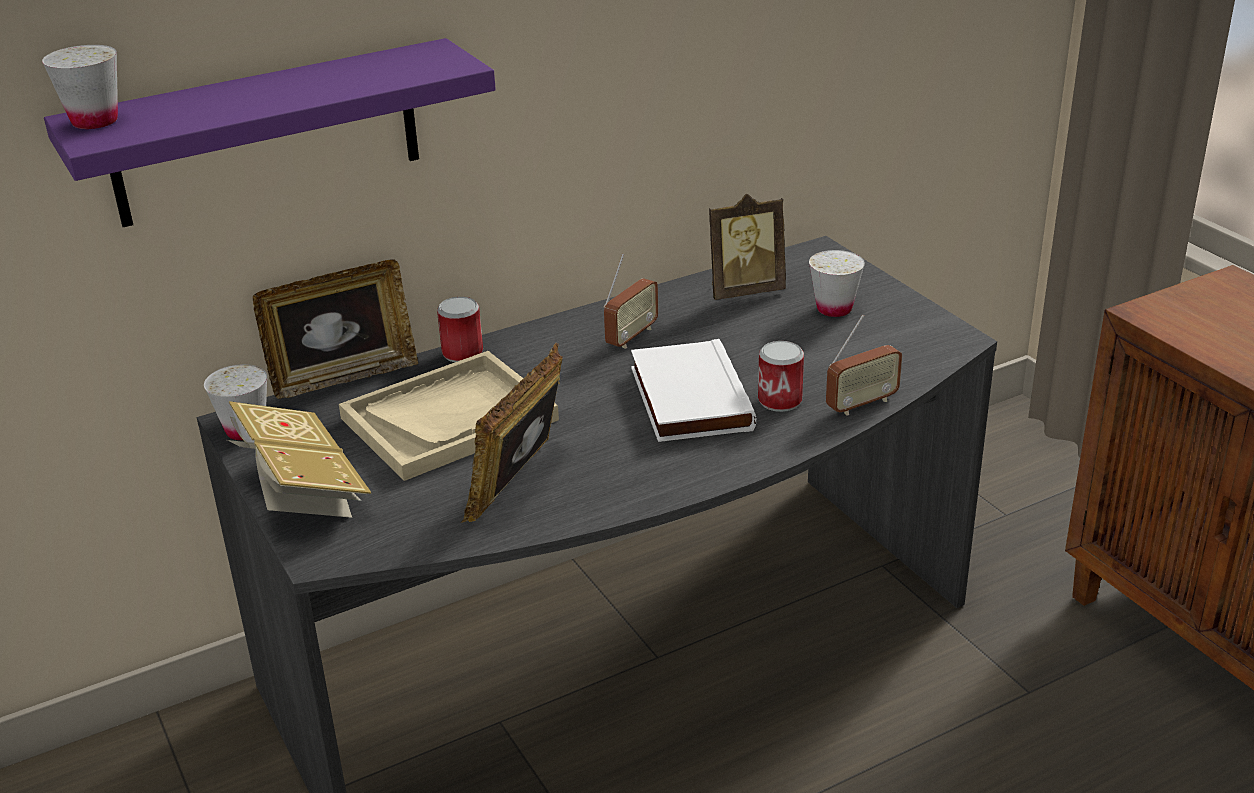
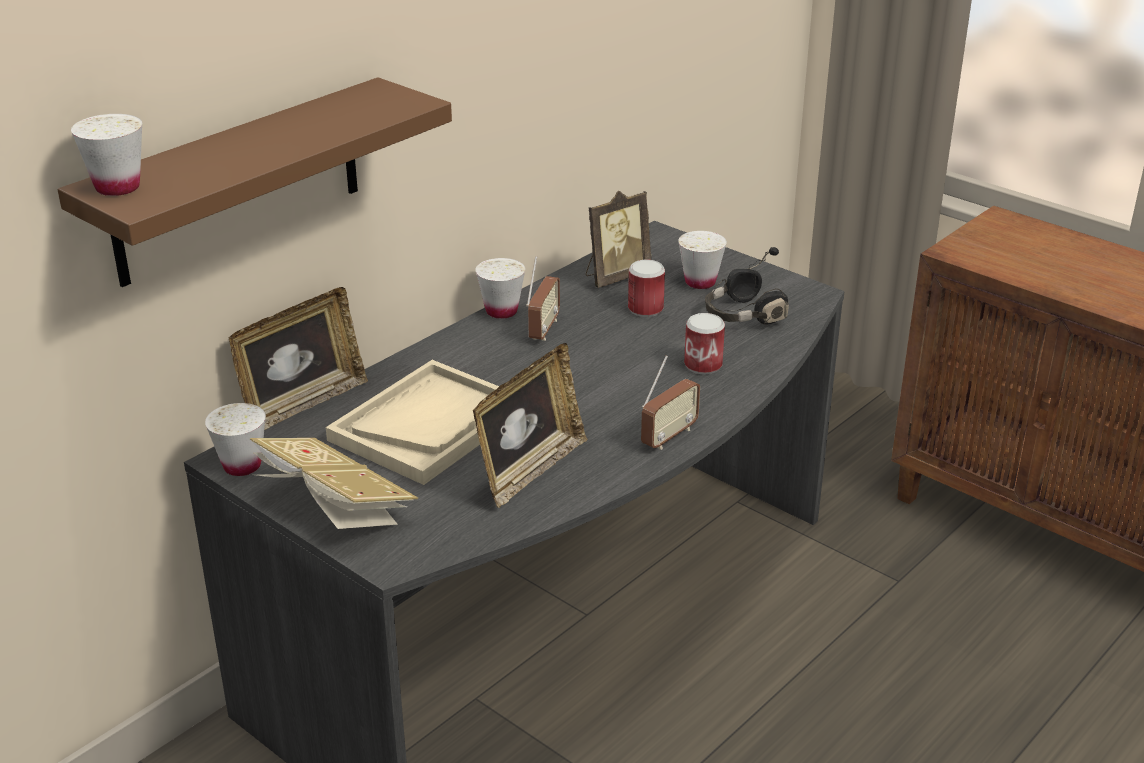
camera: 20 degrees left, 0 degrees up
purple shelf [44,38,496,227] -> brown shelf [58,77,452,287]
can [437,297,483,362] -> can moved to [628,260,665,317]
picture frame [461,343,563,523] -> picture frame turned 150 degrees counterclockwise [473,343,588,508]
white book [631,339,756,442] -> none
radio [826,315,902,415] -> radio moved to [641,356,700,450]
none -> white cup [475,258,525,319]
none -> black headphones [705,247,789,325]

